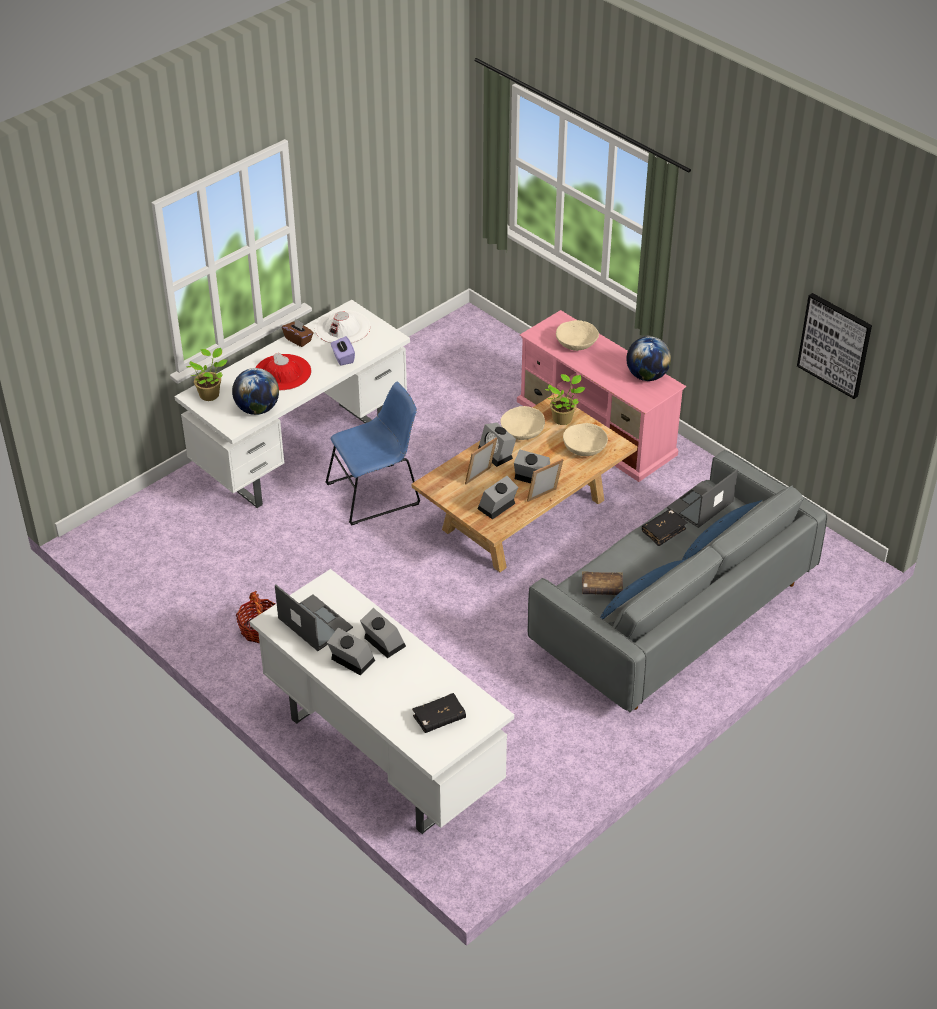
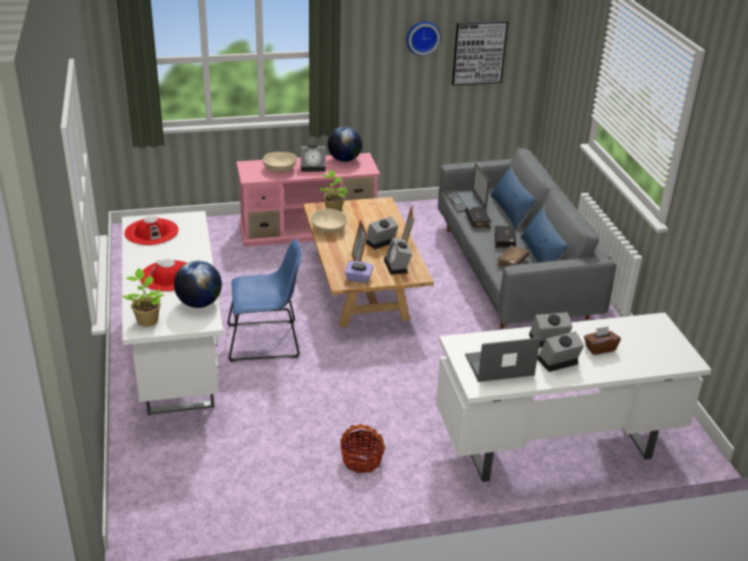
camera: 60 degrees left, 10 degrees down
brown tissue box [282,318,314,347] -> brown tissue box moved to [584,326,621,355]
white hat [315,310,370,343] -> red hat [124,216,179,245]
blue chair [325,382,420,526] -> blue chair turned 75 degrees clockwise [227,239,302,362]
purple tissue box [331,336,355,366] -> purple tissue box moved to [345,261,373,283]
black book [412,693,466,733] -> black book moved to [494,226,516,248]
alarm clock [478,422,516,467] -> alarm clock moved to [300,145,325,172]
beige bowl [563,423,608,456] -> none
none -> wall clock [406,21,441,56]

